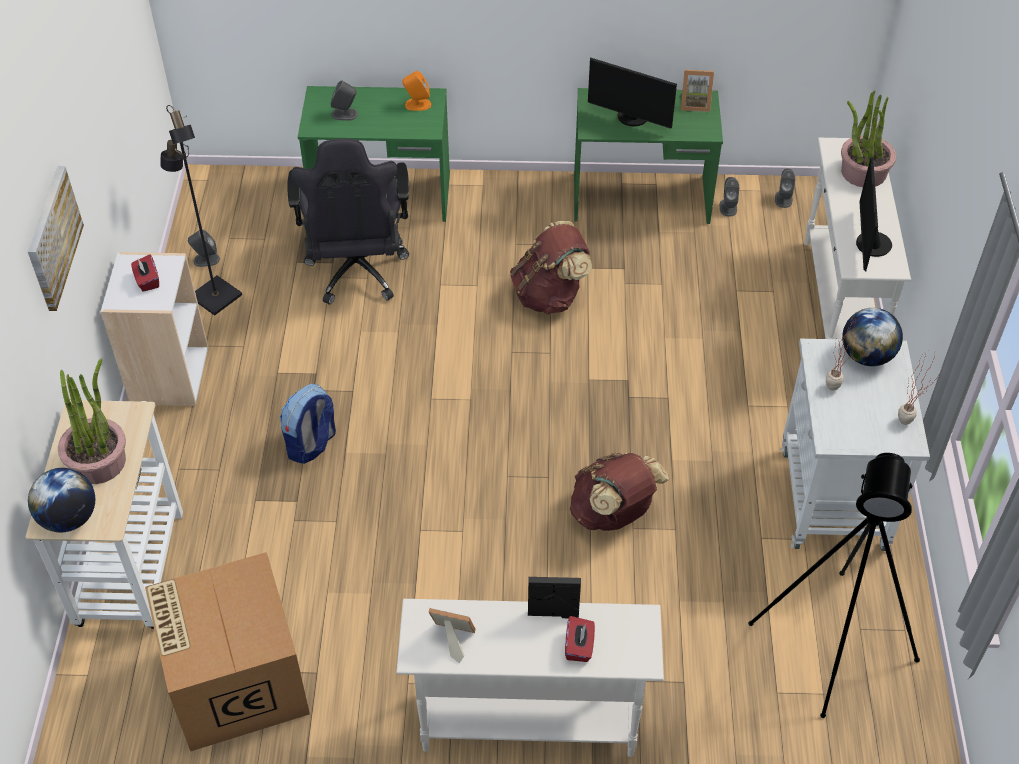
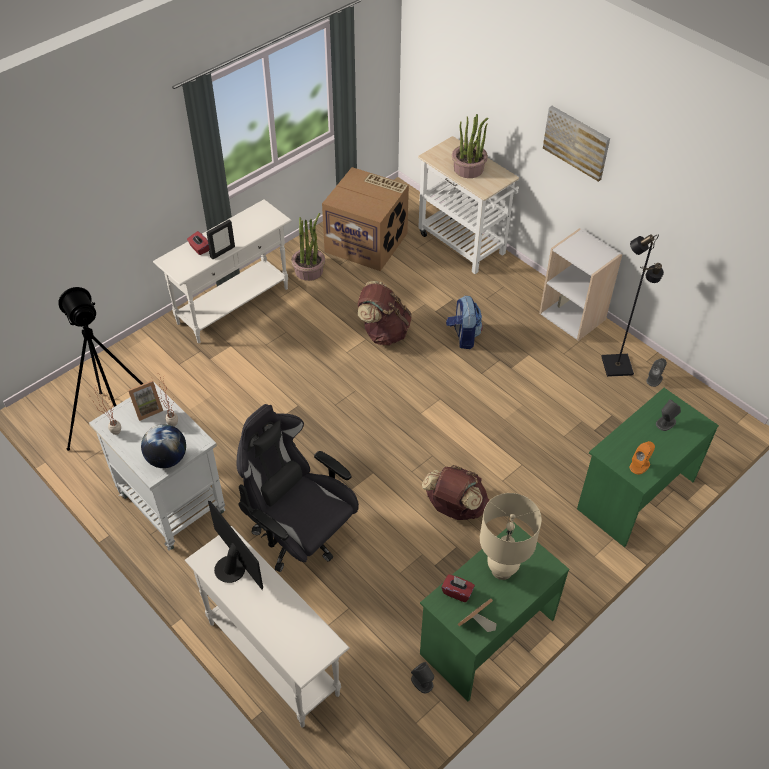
camera: 135 degrees right, 0 degrees up
globe [28,468,95,532] -> none
red tissue box [131,254,159,292] -> red tissue box moved to [441,574,475,602]
black office chair [287,139,409,305] -> black office chair moved to [237,404,359,572]
picture frame [429,608,476,663] -> picture frame moved to [128,380,163,421]
brown backpack [570,453,669,531] -> brown backpack moved to [357,281,412,346]
monitor [588,57,677,128] -> beige table lamp [480,493,542,580]
grey speaker [775,169,795,208] -> none
potted plant [841,90,896,187] -> potted plant moved to [291,213,325,281]

